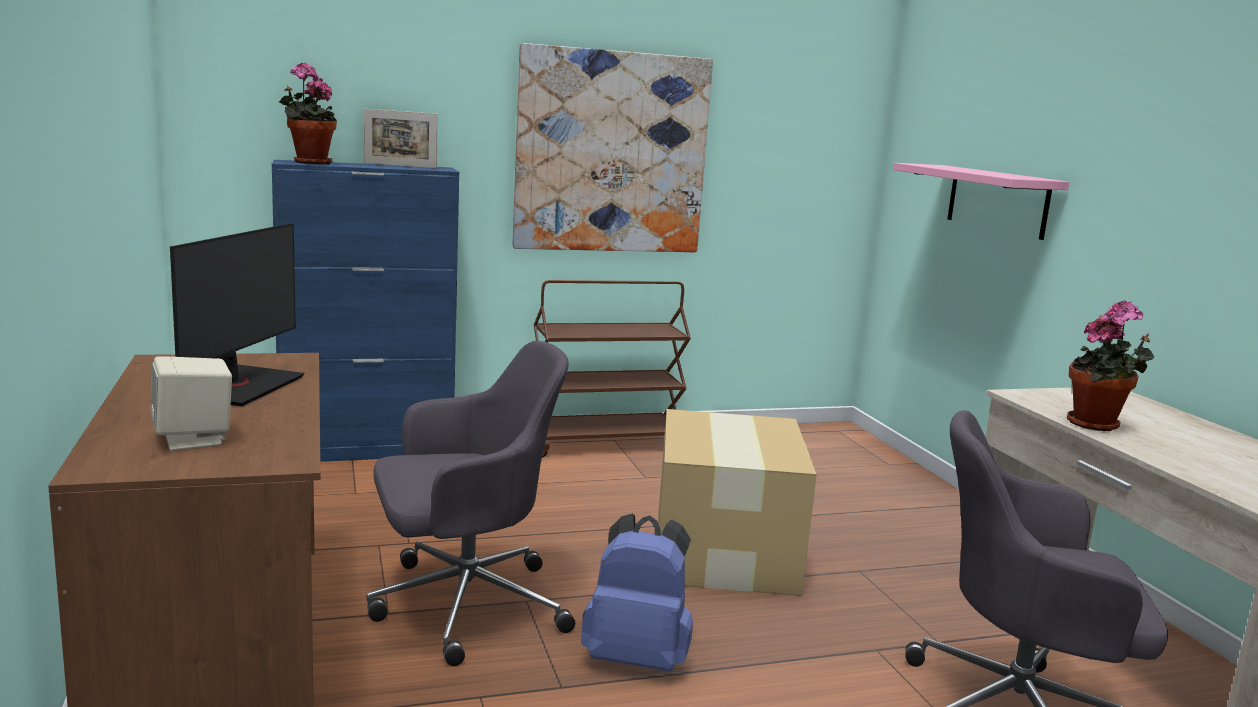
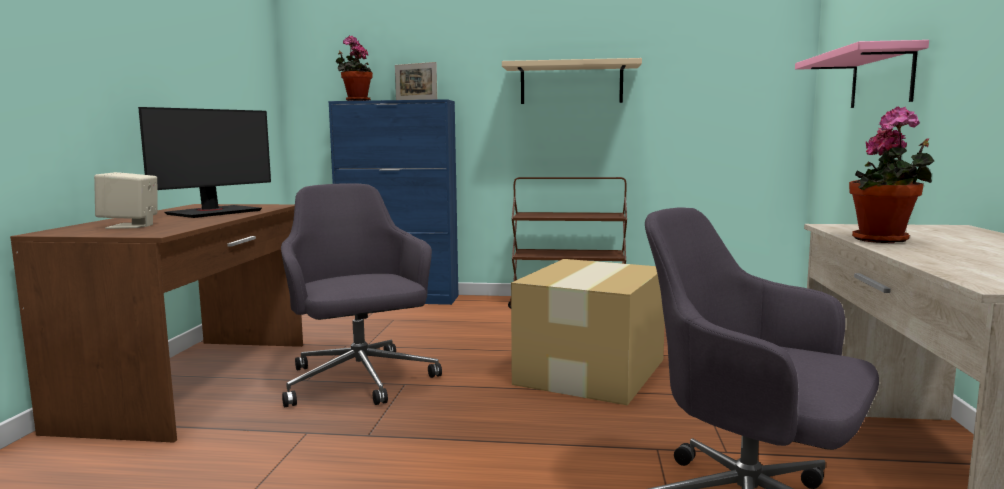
camera: 25 degrees right, 5 degrees down
grey office chair [366,341,575,666] -> grey office chair turned 120 degrees counterclockwise [281,183,442,408]
picture [512,43,713,252] -> beige shelf [502,58,642,104]
blue backpack [581,514,693,672] -> none

